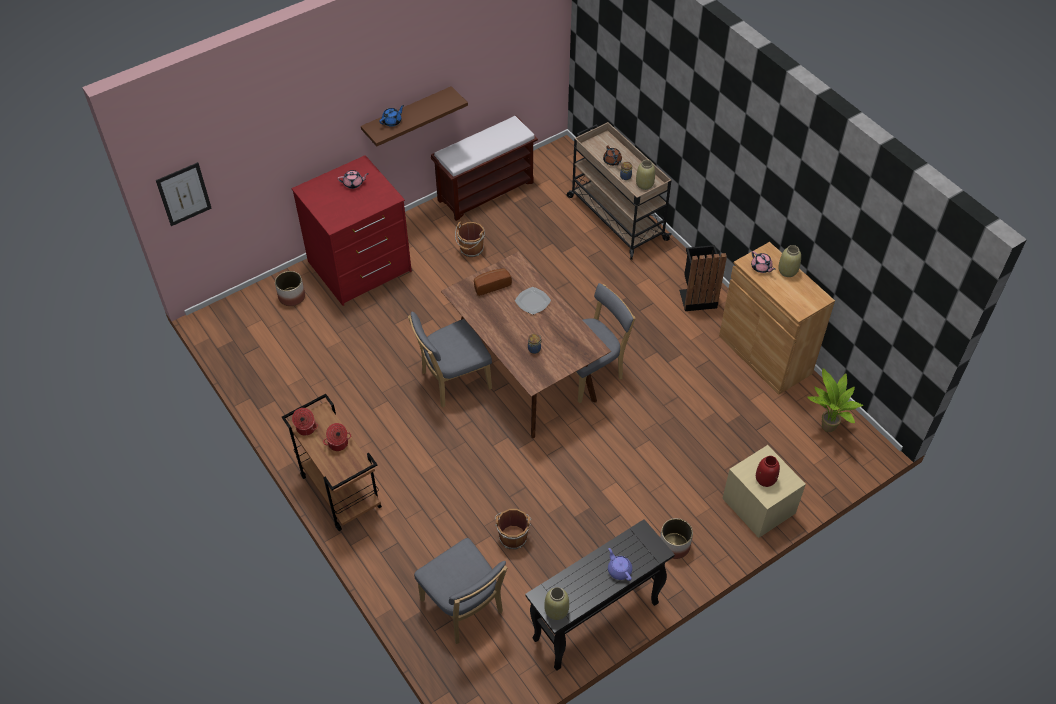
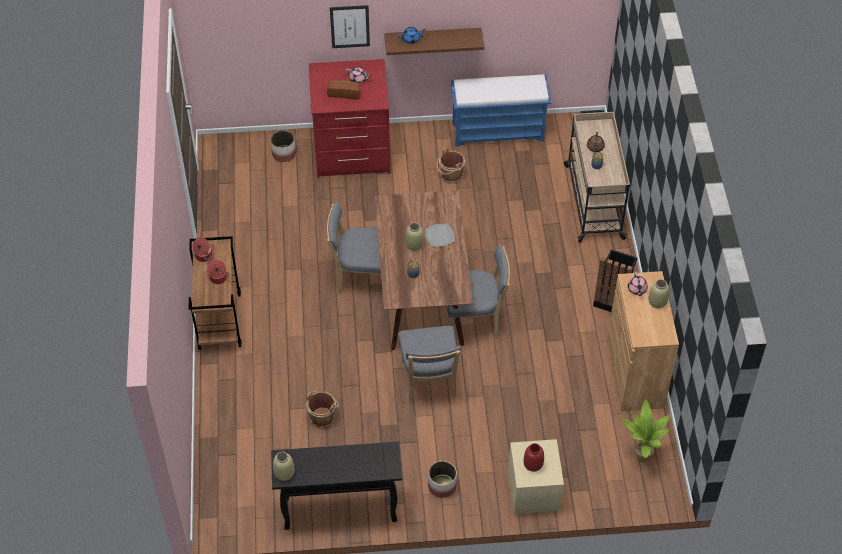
camera: 30 degrees right, 0 degrees up
picture [156,162,212,226] -> picture moved to [330,5,370,48]
grey chair [414,538,508,644] -> grey chair moved to [399,326,461,402]
brown bench [431,116,538,221] -> blue bench [451,74,551,147]
bread [474,269,512,296] -> bread moved to [327,80,360,99]
purple teapot [608,548,632,581] -> none
beige vase [636,160,655,190] -> beige vase moved to [405,222,424,251]

